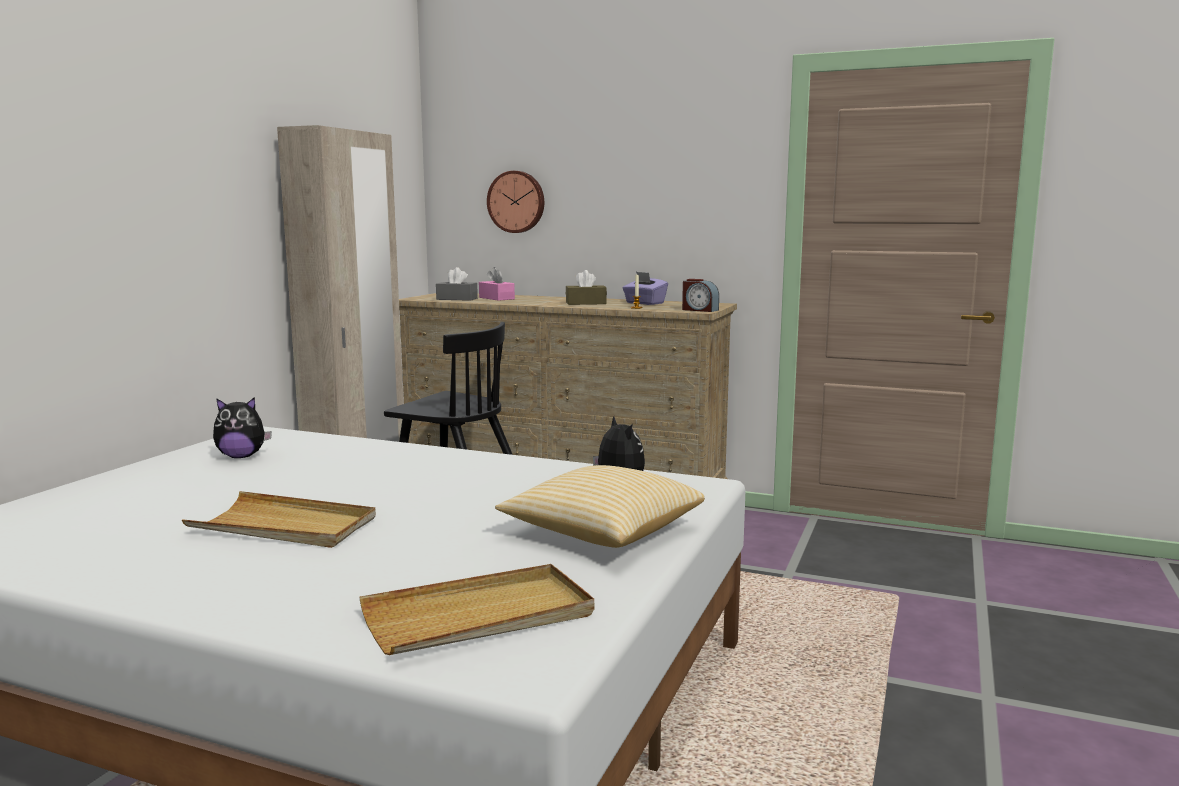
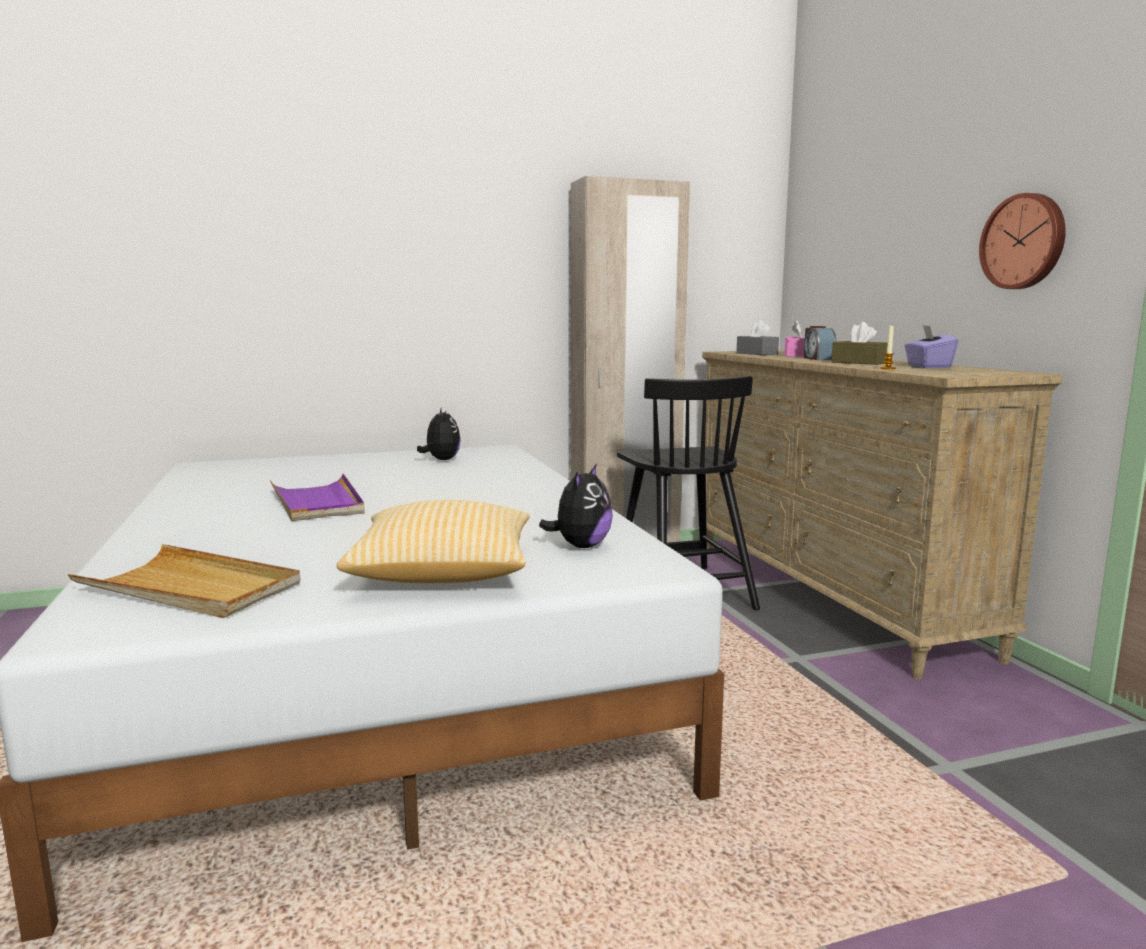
camera: 50 degrees right, 0 degrees up
beige tray [182,491,376,548] -> purple tray [270,473,365,521]
plush toy [213,397,272,458] -> plush toy turned 150 degrees counterclockwise [417,407,461,460]
wall clock [487,171,544,233] -> wall clock moved to [979,193,1066,289]
alarm clock [682,279,719,312] -> alarm clock moved to [804,326,836,360]

